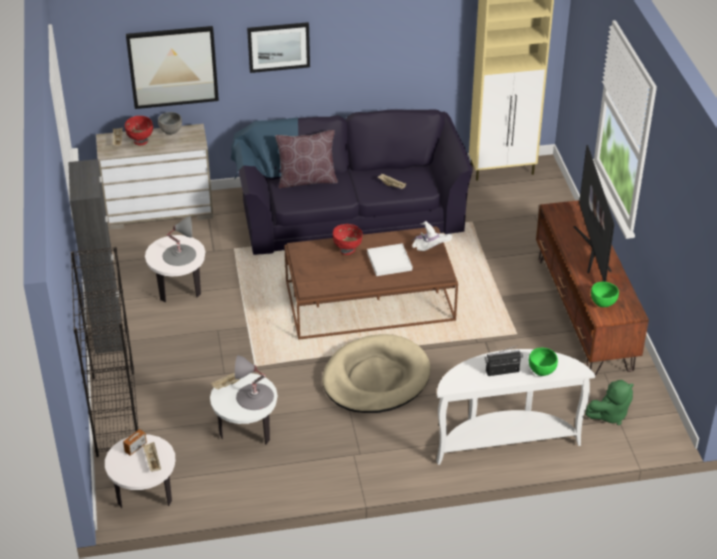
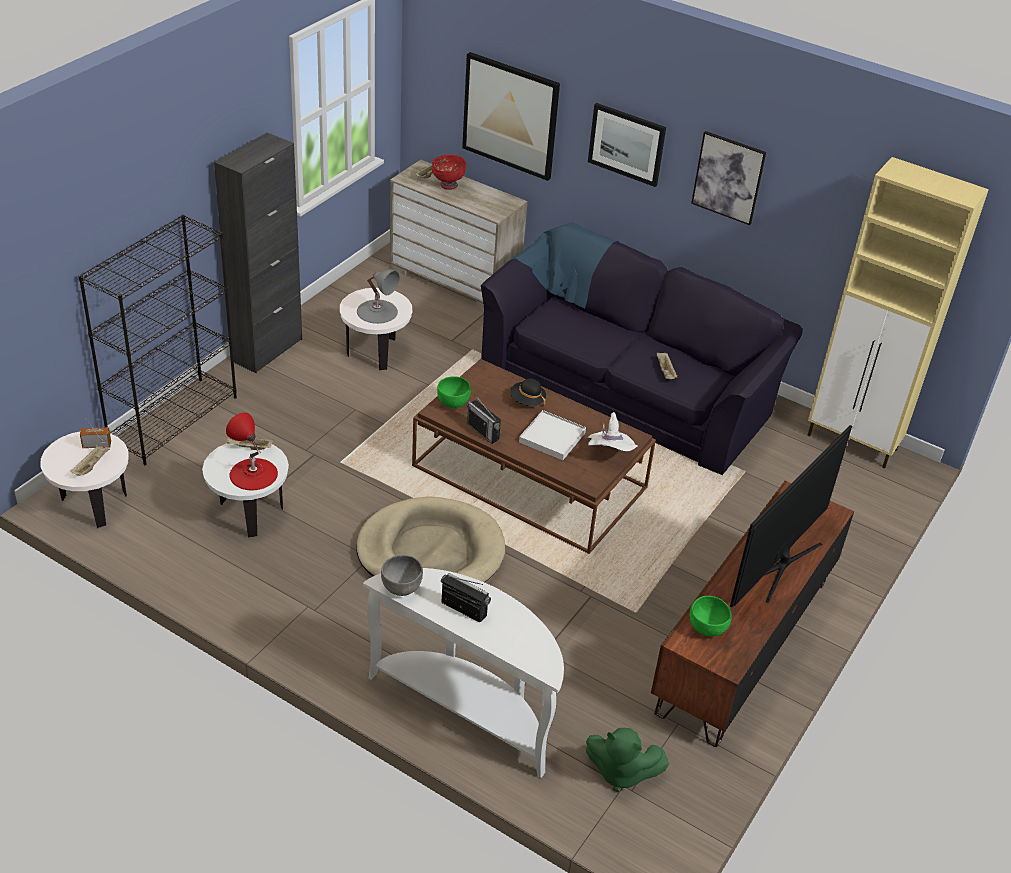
camera: 40 degrees right, 0 degrees up
grey bowl [158,112,182,135] -> grey bowl moved to [381,555,423,596]
grey table lamp [235,355,274,410] -> red table lamp [226,412,278,490]
brown pillow [275,130,338,188] -> none
red bowl [333,224,363,255] -> black hat [510,378,546,406]
green bowl [529,348,558,376] -> green bowl moved to [437,376,471,408]
none -> radio [467,394,501,444]
none -> picture [691,131,766,225]

